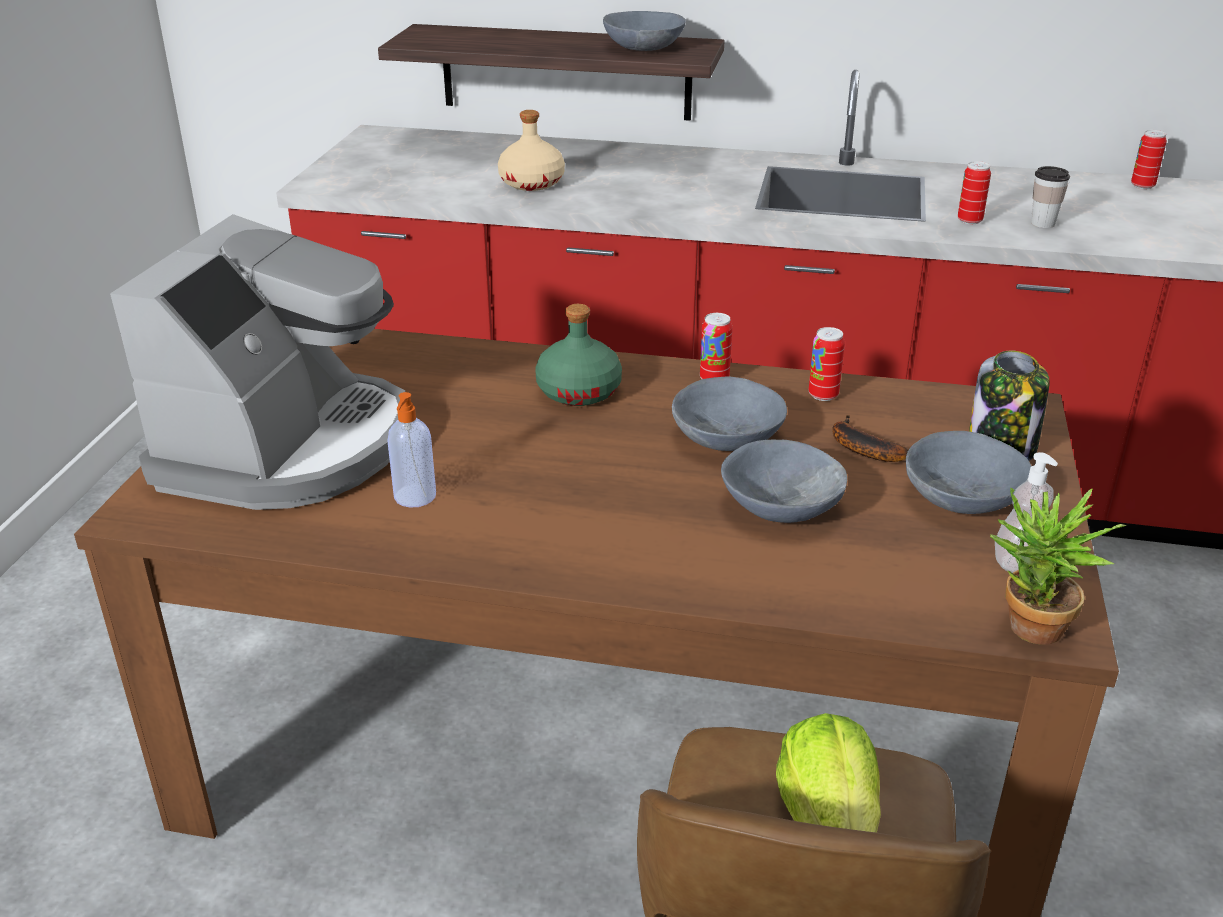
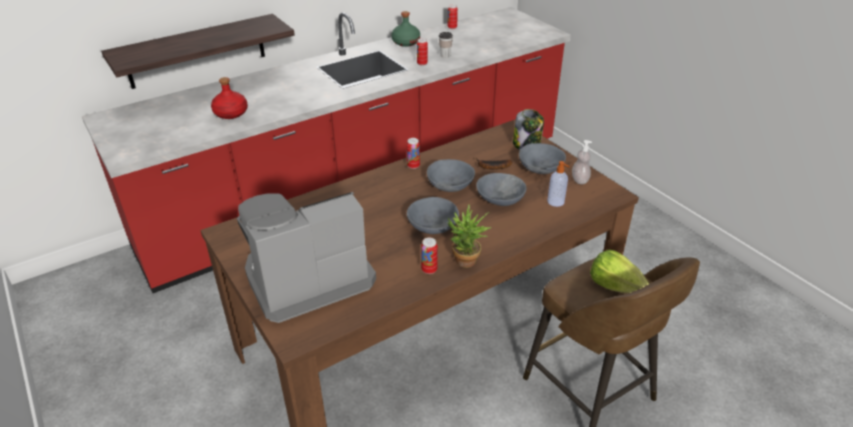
camera: 45 degrees left, 5 degrees up
coffee machine [110,214,405,510] -> coffee machine turned 90 degrees counterclockwise [237,192,376,323]
soap dispenser [387,392,436,508] -> soap dispenser moved to [547,161,570,207]
beige bottle [498,110,565,191] -> red bottle [211,77,248,119]
green bottle [535,304,622,406] -> green bottle moved to [392,11,420,47]
grey bowl [603,11,686,51] -> grey bowl moved to [407,197,459,234]
can [809,327,845,401] -> can moved to [421,238,438,274]
potted plant [990,488,1126,645] -> potted plant moved to [448,205,491,268]

